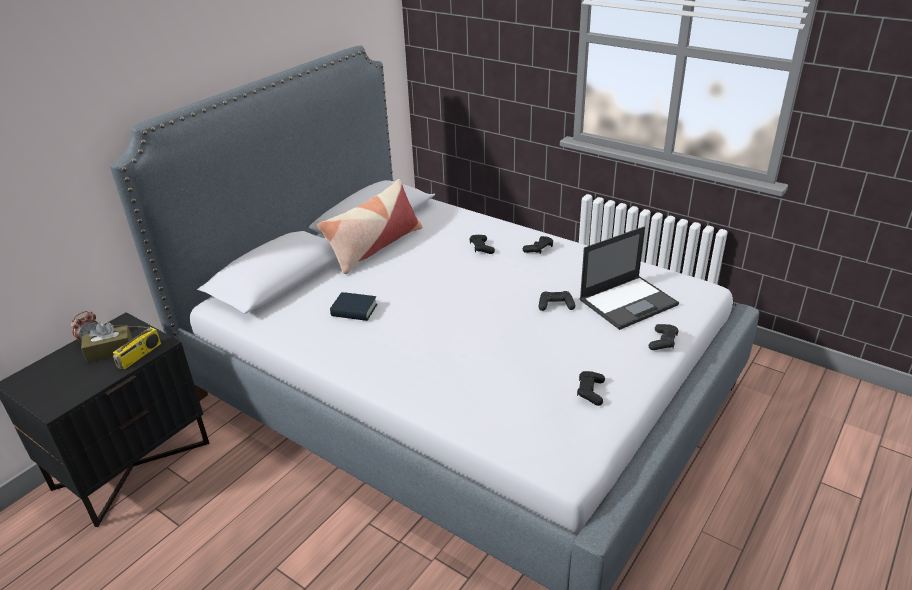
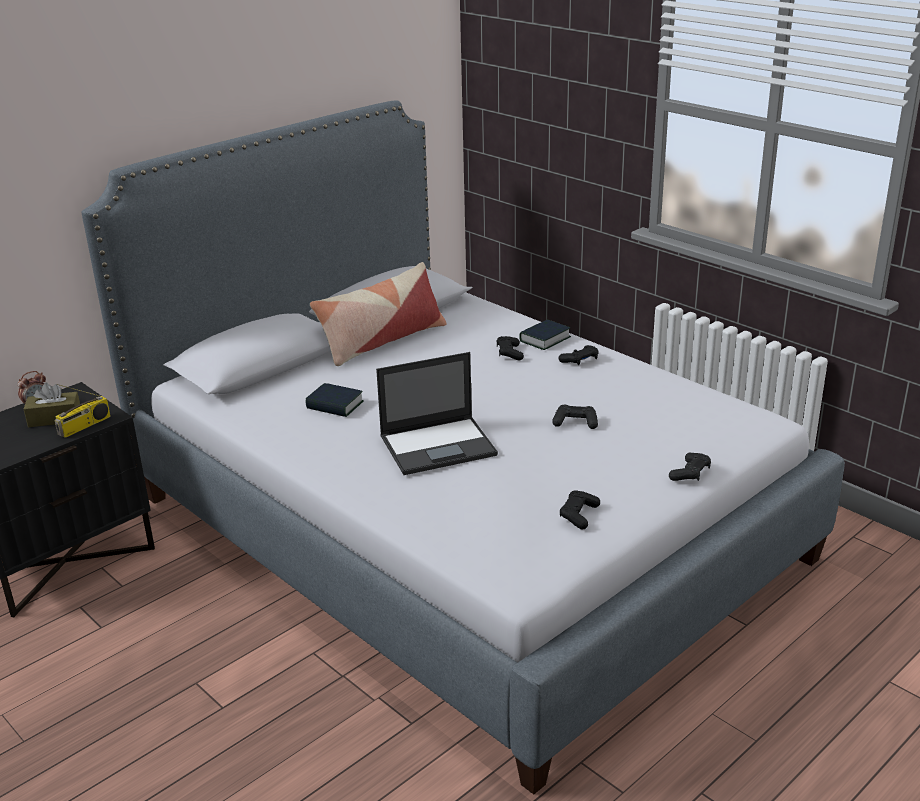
camera: 10 degrees right, 5 degrees down
laptop [579,226,679,330] -> laptop moved to [376,352,498,475]
none -> book [519,319,571,350]

